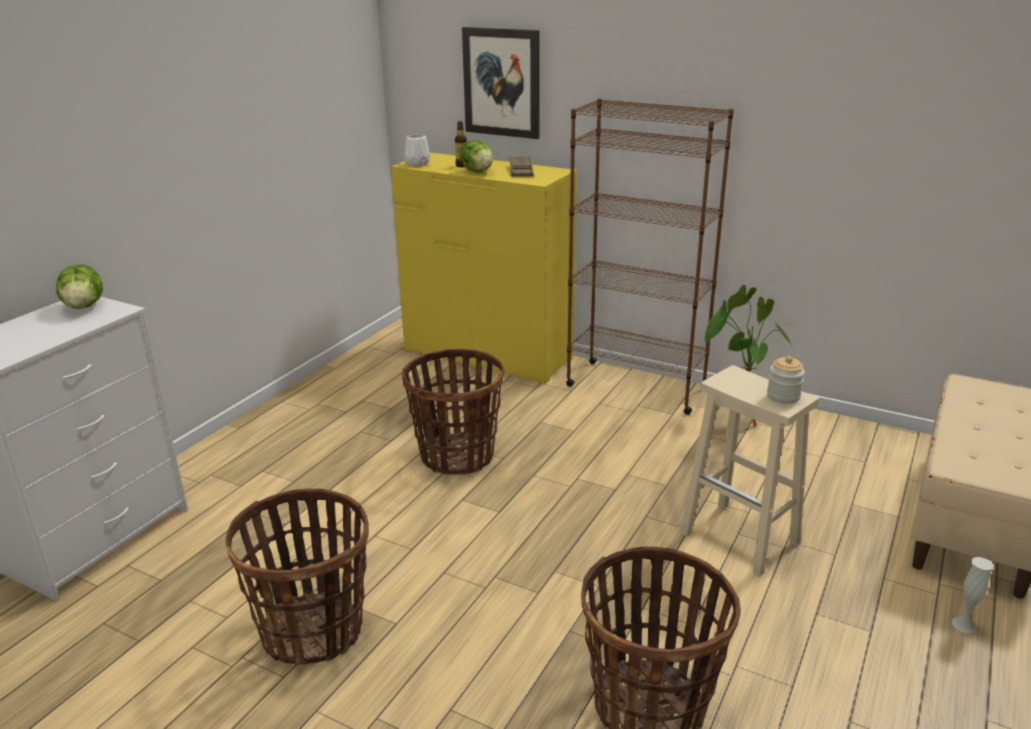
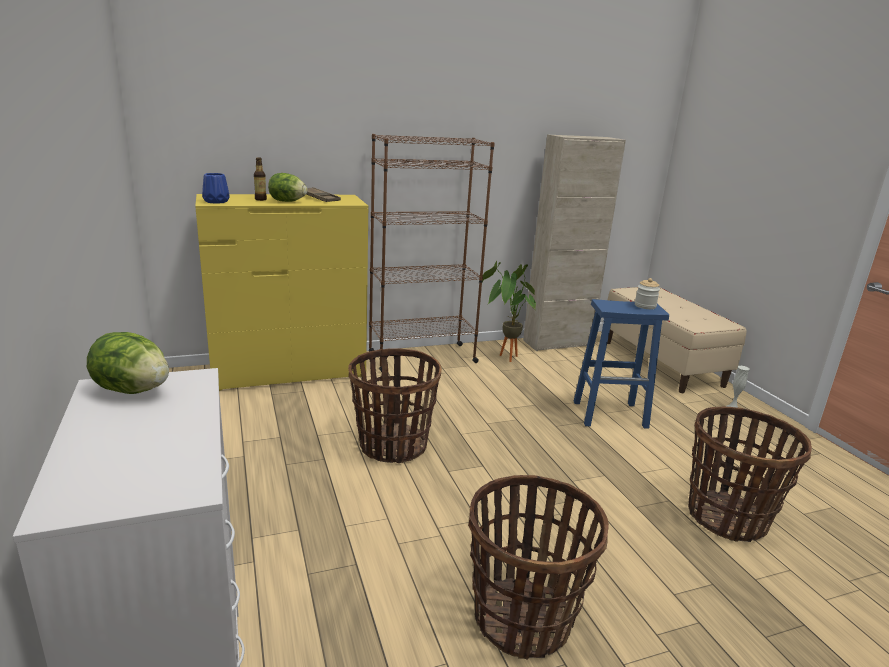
camera: 50 degrees left, 5 degrees down
white vase [404,134,430,166] -> blue vase [202,173,230,204]
picture [462,27,540,139] -> none
beige stool [680,365,820,577] -> blue stool [573,299,669,429]
none -> beige cabinet [523,134,626,351]

